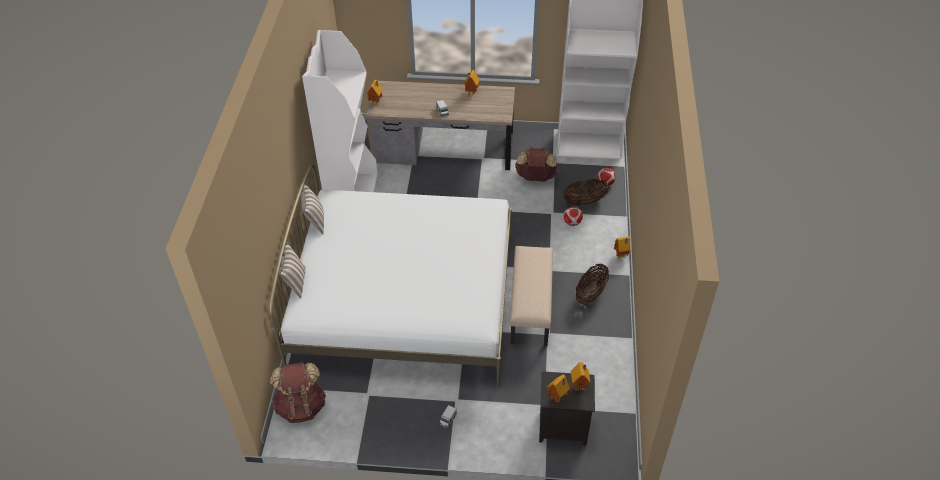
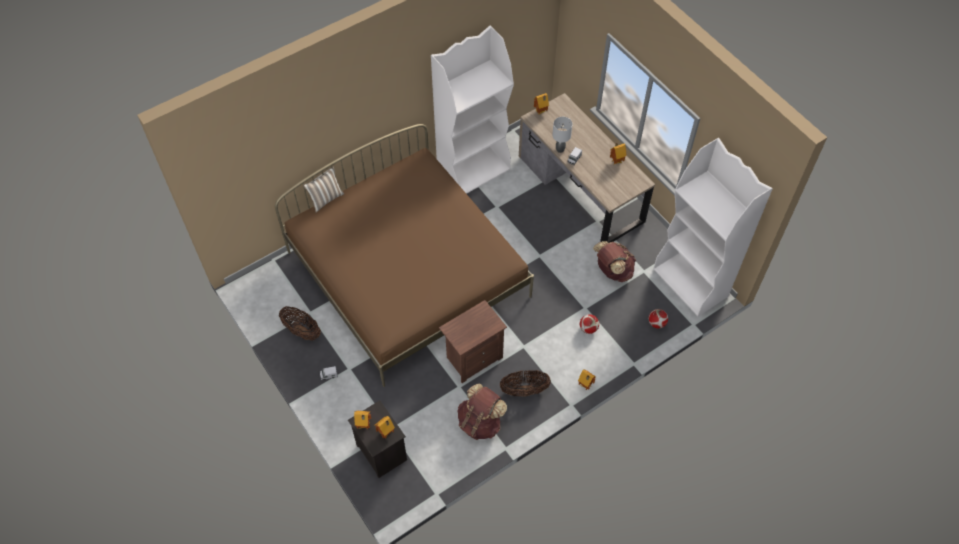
camera: 50 degrees right, 10 degrees up
white bed [269,164,512,386] -> brown bed [275,124,534,387]
brown backpack [270,362,326,423] -> brown backpack moved to [458,384,507,440]
pillow [301,184,324,234] -> none
beige bench [510,246,553,347] -> brown nightstand [439,300,507,383]
basket [563,179,609,206] -> basket moved to [279,306,321,341]
none -> grey table lamp [552,117,573,153]

